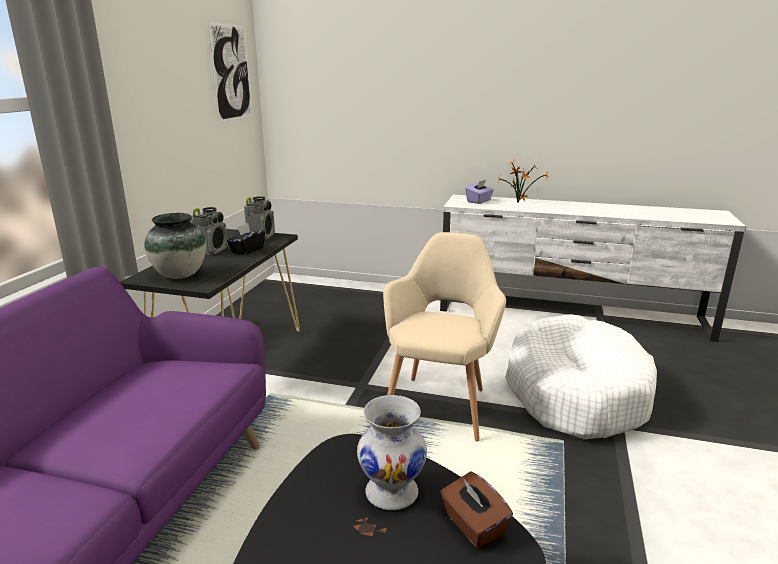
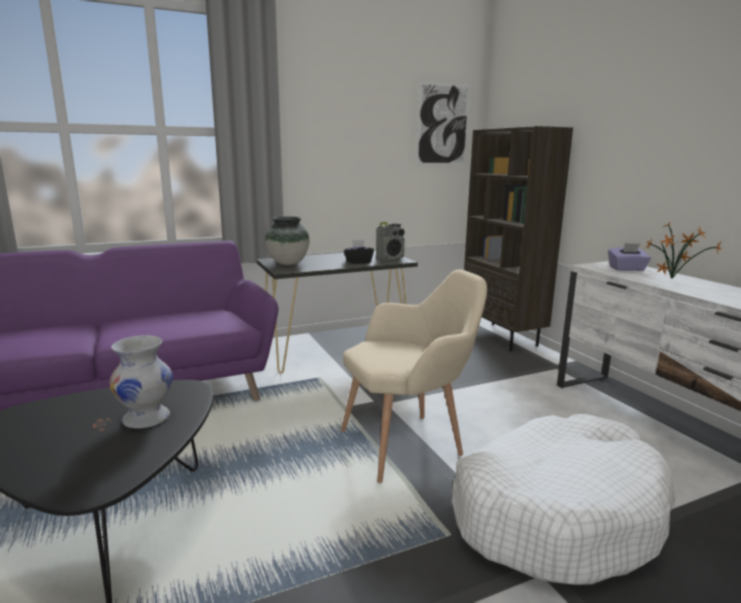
camera: 50 degrees right, 5 degrees down
radio [190,207,228,256] -> none
brown tissue box [440,471,513,548] -> none
none -> brown bookcase [464,126,573,351]

